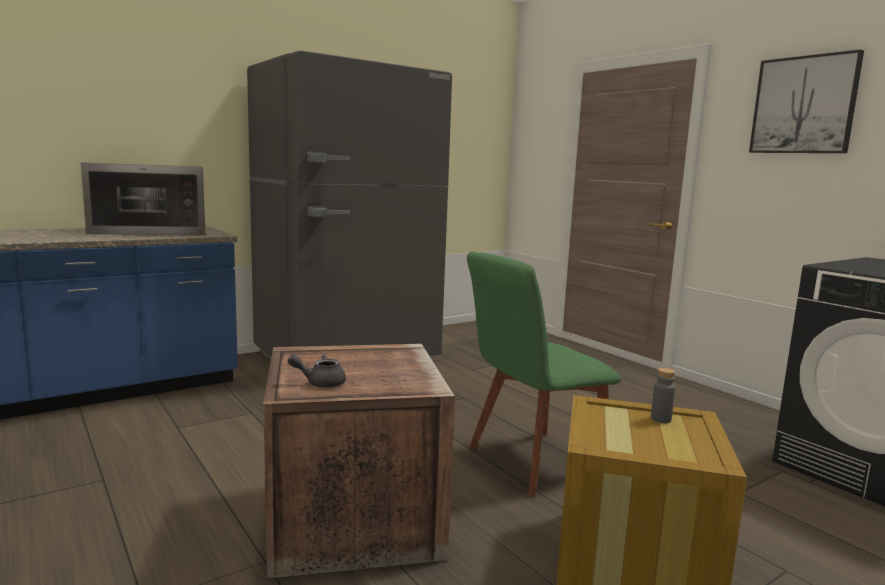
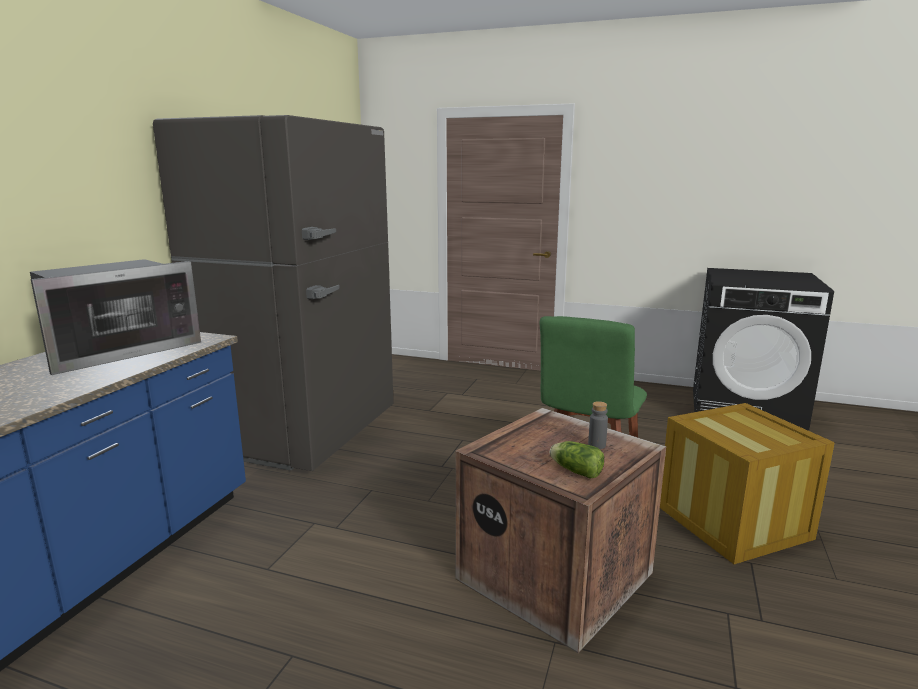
camera: 35 degrees left, 5 degrees up
grey teapot [288,354,346,388] -> lettuce [550,441,604,479]
grey bottle [651,368,676,423] -> grey bottle moved to [588,401,608,449]
picture [749,50,864,153] -> none

